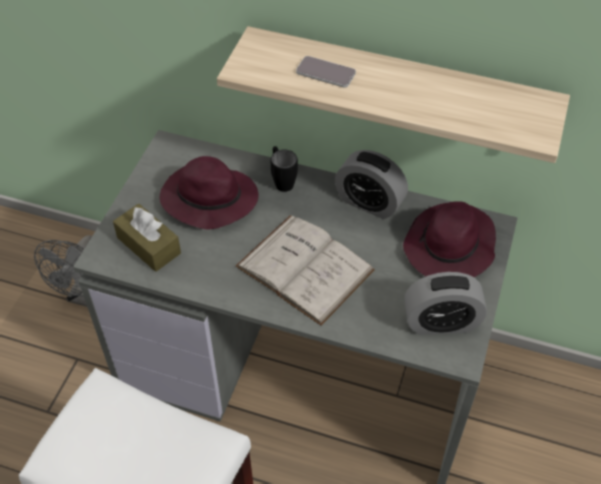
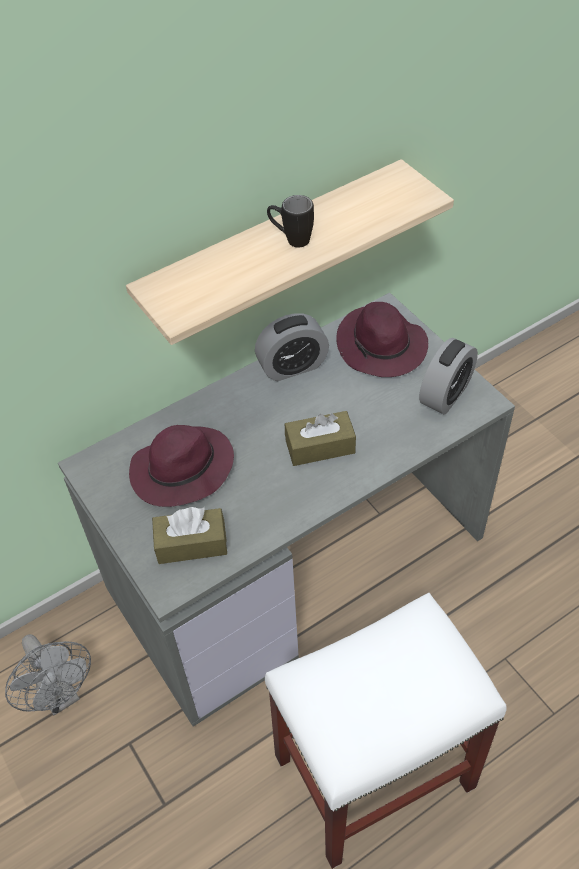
camera: 50 degrees left, 0 degrees up
white book [236,215,375,326] -> brown tissue box [285,411,356,466]
black mug [271,146,298,192] -> black mug moved to [267,195,314,248]
phone [296,56,356,88] -> none

